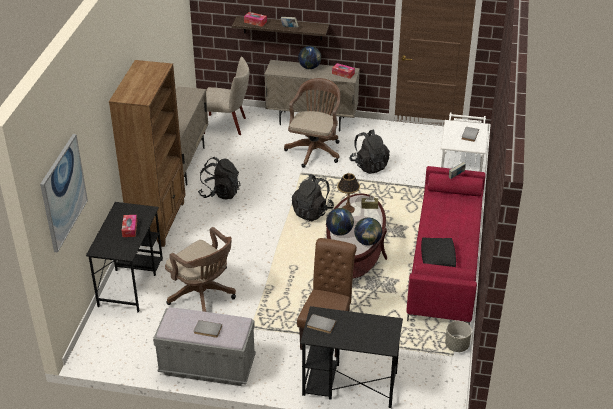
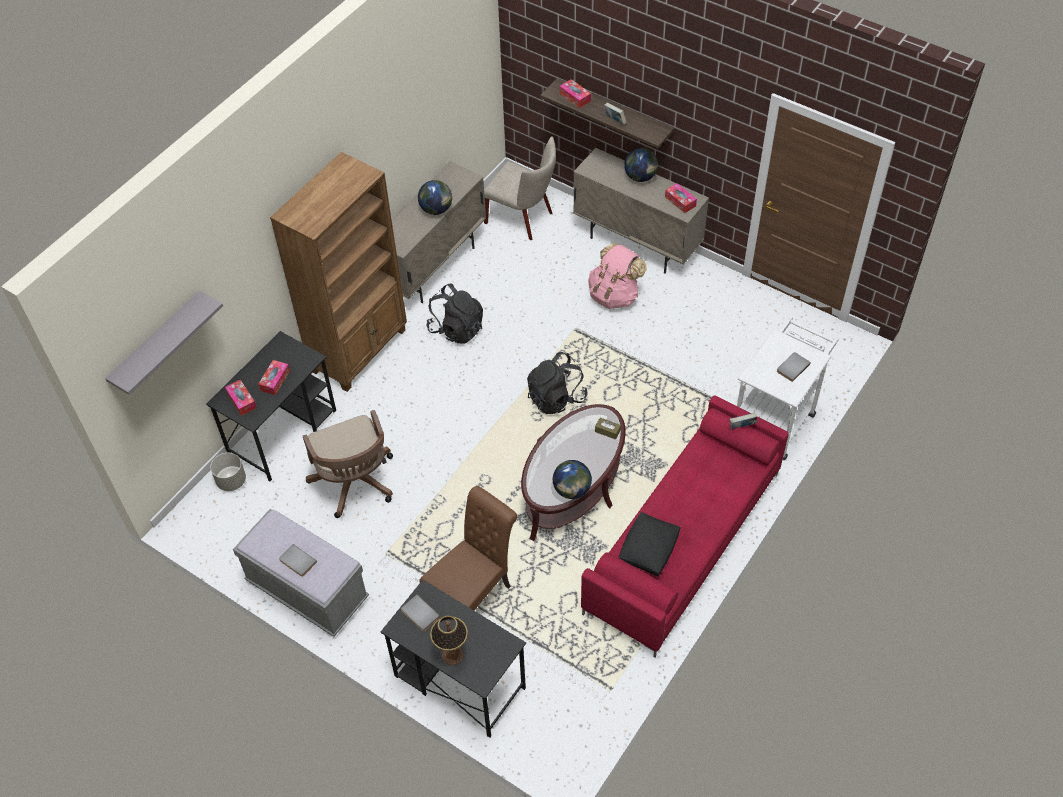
camera: 25 degrees right, 15 degrees up
picture [40,134,88,253] -> grey shelf [105,291,223,395]
brown office chair [284,78,340,168] -> pink backpack [588,243,647,309]
globe [326,208,354,236] -> globe moved to [418,180,452,215]
table lamp [337,173,360,213] -> table lamp moved to [430,616,468,665]
black backpack [349,130,390,174] -> none
grey planter [445,321,472,352] -> grey planter moved to [210,453,246,491]
none -> tissue box [225,380,257,416]

